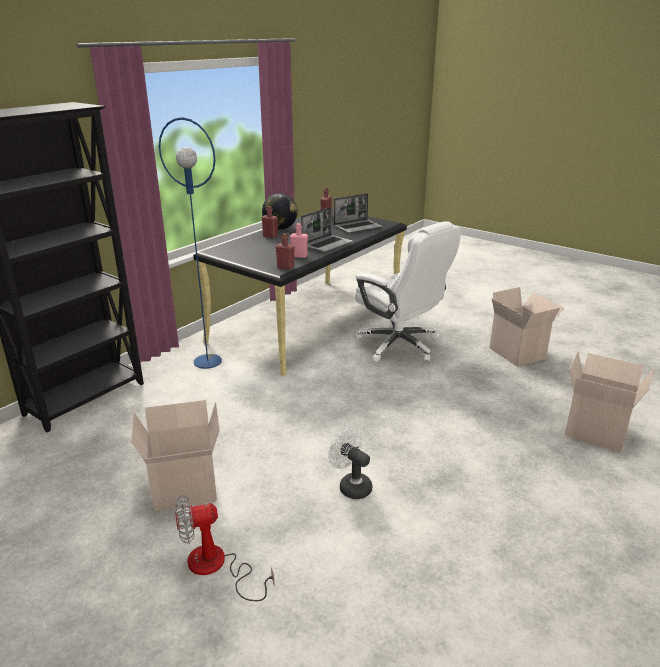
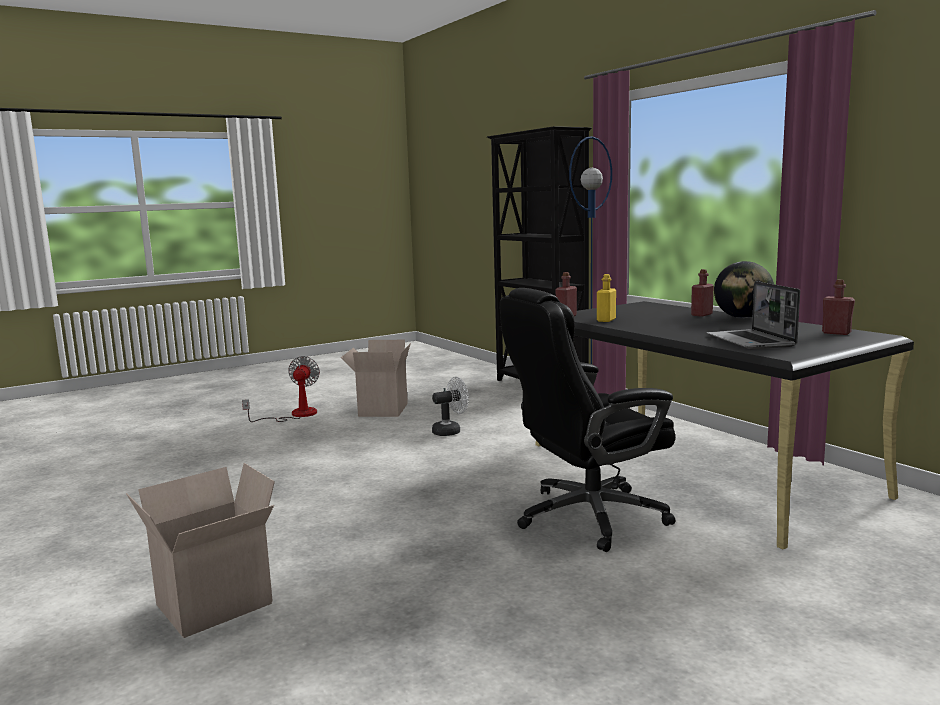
camera: 110 degrees right, 15 degrees down
pink bottle [290,223,308,258] -> yellow bottle [597,274,616,322]
laptop [301,207,353,252] -> none
white fan [328,429,372,499] -> white fan moved to [432,377,469,436]
white office chair [355,221,461,362] -> black office chair [500,288,676,552]
cardboard box [490,287,564,367] -> none

